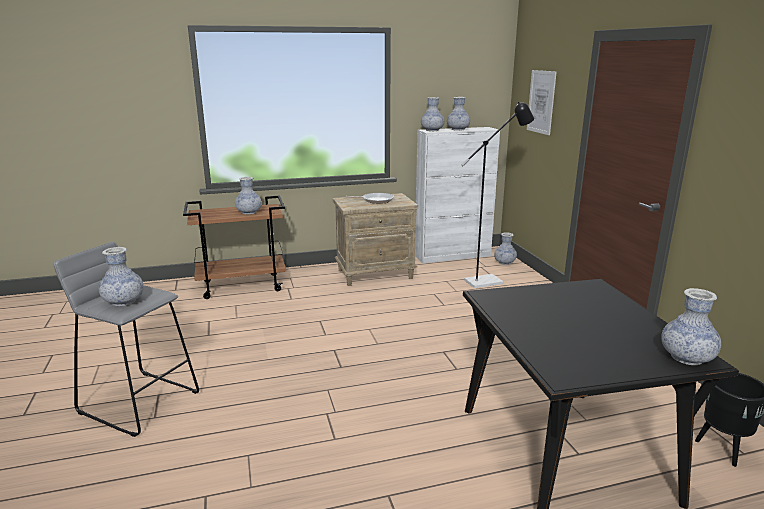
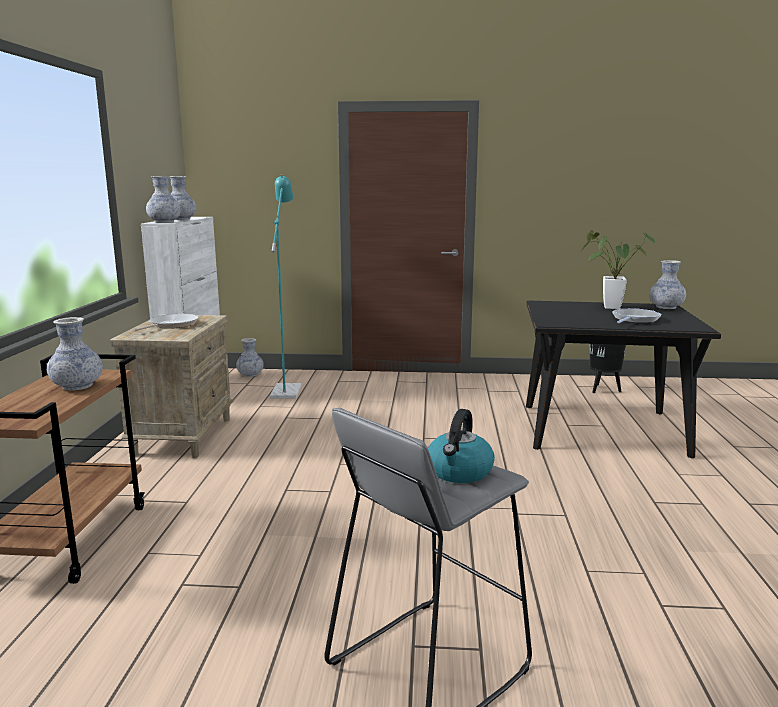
camera: 70 degrees left, 5 degrees down
vase [99,247,144,306] -> kettle [428,409,495,483]
black floor lamp [461,101,534,288] -> turquoise floor lamp [270,174,301,399]
picture [527,70,557,135] -> none
none -> potted plant [582,230,655,309]
none -> frying pan [612,308,661,323]

